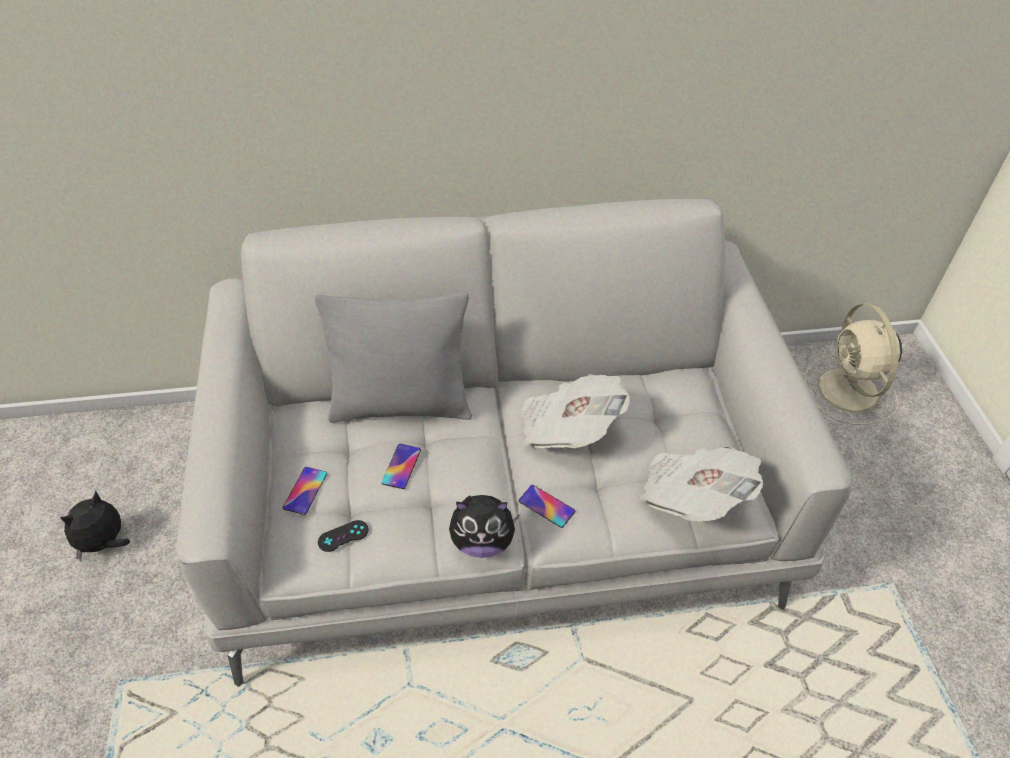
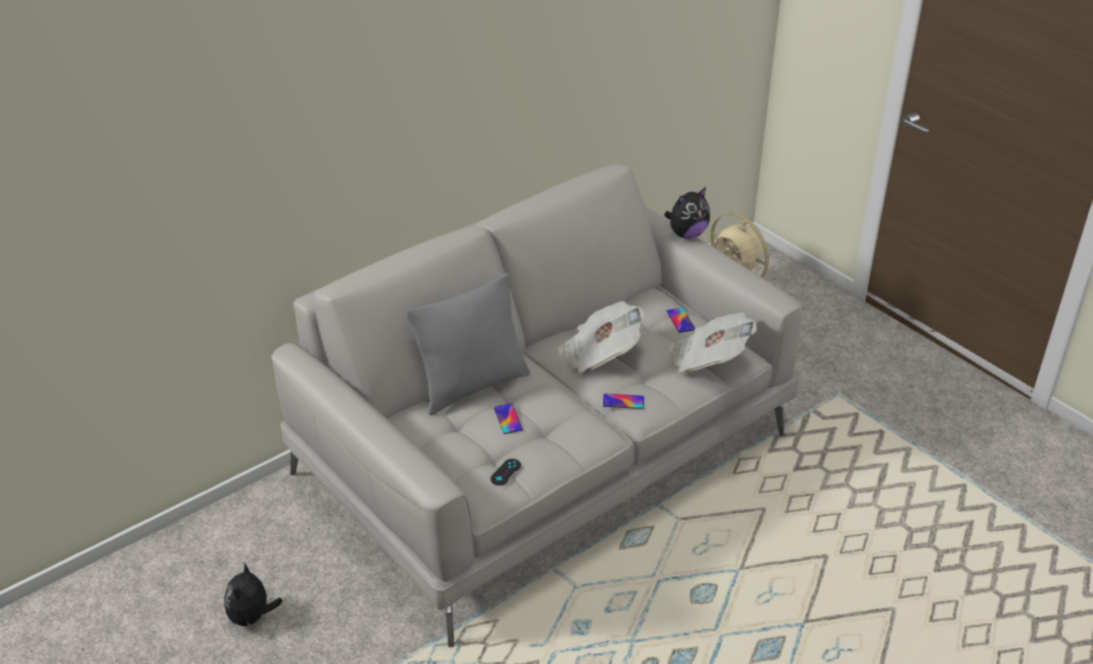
camera: 30 degrees left, 10 degrees down
phone [283,467,327,515] -> phone moved to [667,308,695,333]
plush toy [449,495,520,558] -> plush toy moved to [664,187,710,239]

